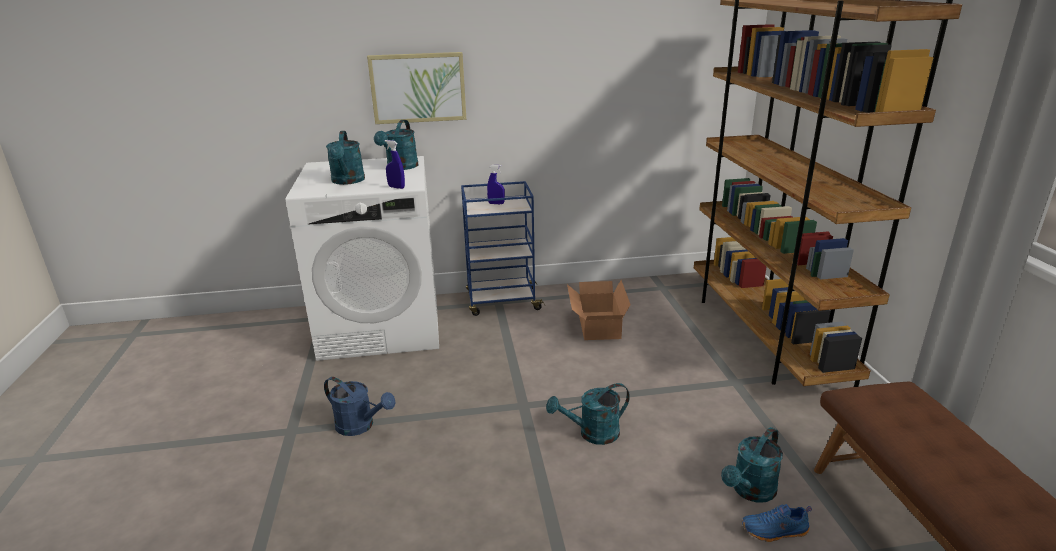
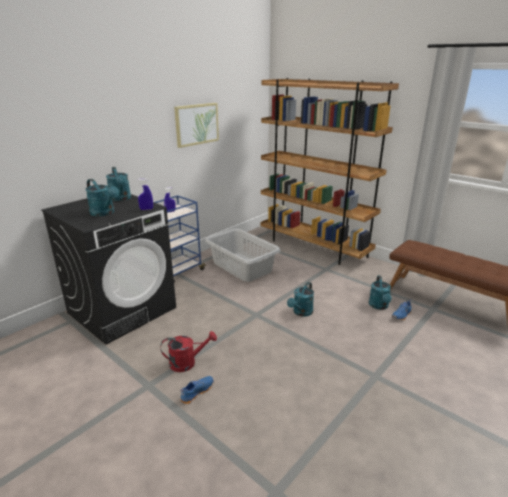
camera: 40 degrees left, 0 degrees up
white washing machine [286,156,439,361] -> black washing machine [41,194,176,345]
blue watering can [324,377,396,436] -> red watering can [160,331,217,372]
picture [367,52,466,124] -> picture moved to [174,103,219,148]
cardboard box [567,280,631,340] -> grey laundry basket [205,229,281,282]
none -> blue shoe [180,376,213,404]

